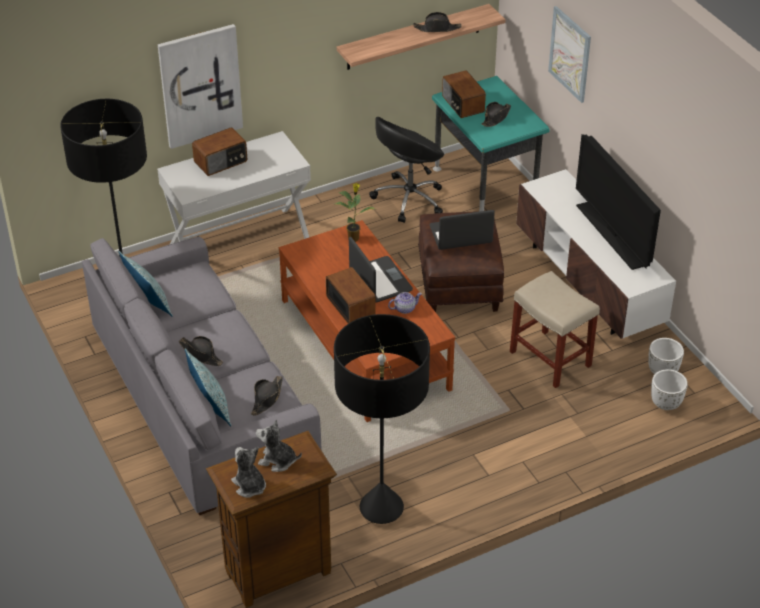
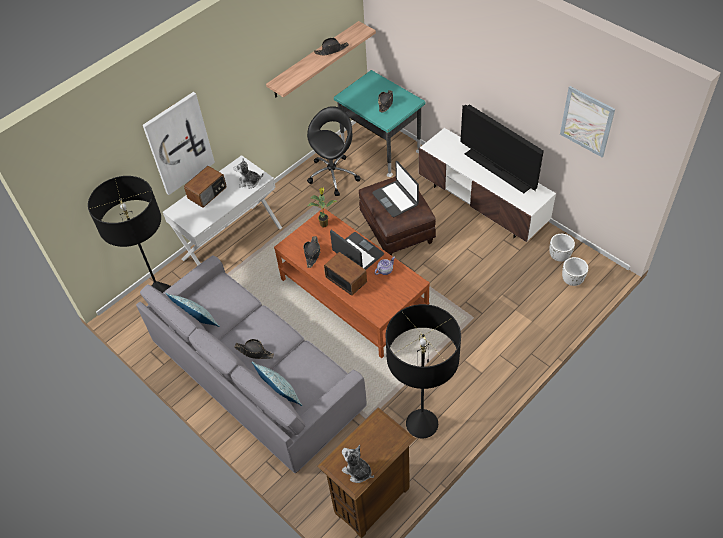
camera: 15 degrees left, 10 degrees up
black hat [251,376,283,416] -> black hat moved to [303,236,320,268]
plush toy [256,420,302,472] -> plush toy moved to [233,158,263,189]
black office chair [369,117,444,223] -> black office chair turned 150 degrees counterclockwise [307,106,360,196]
laptop [430,210,495,250] -> laptop turned 90 degrees counterclockwise [372,161,419,217]
radio [442,70,486,118] -> none
beige stool [510,271,600,388] -> none
picture [548,6,591,103] -> picture moved to [560,86,615,157]

